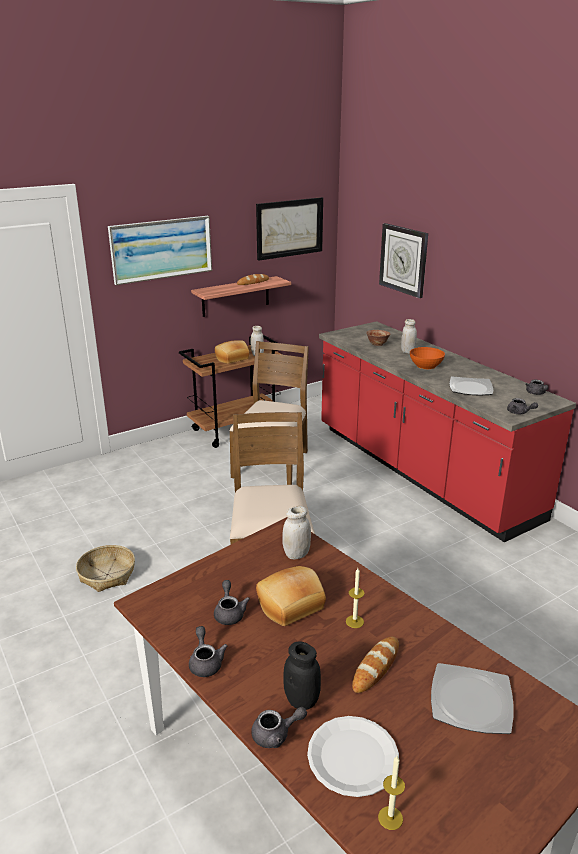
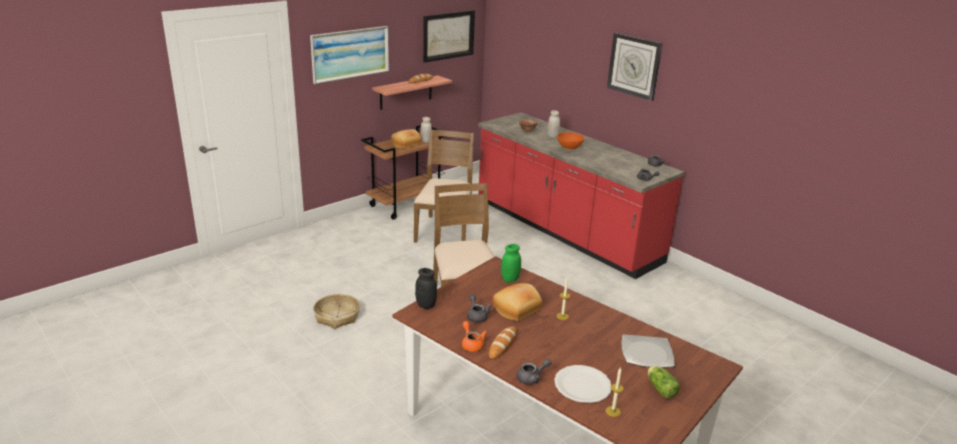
camera: 10 degrees left, 0 degrees up
grey teapot [189,626,228,677] -> orange teapot [462,321,487,352]
white jar [282,506,311,560] -> green jar [501,244,521,282]
black jar [284,641,321,710] -> black jar moved to [415,268,437,309]
bread [352,637,399,693] -> bread moved to [489,326,517,359]
wall clock [379,223,428,298] -> wall clock moved to [607,33,663,101]
plate [450,376,493,396] -> none
none -> lettuce [648,366,680,399]

